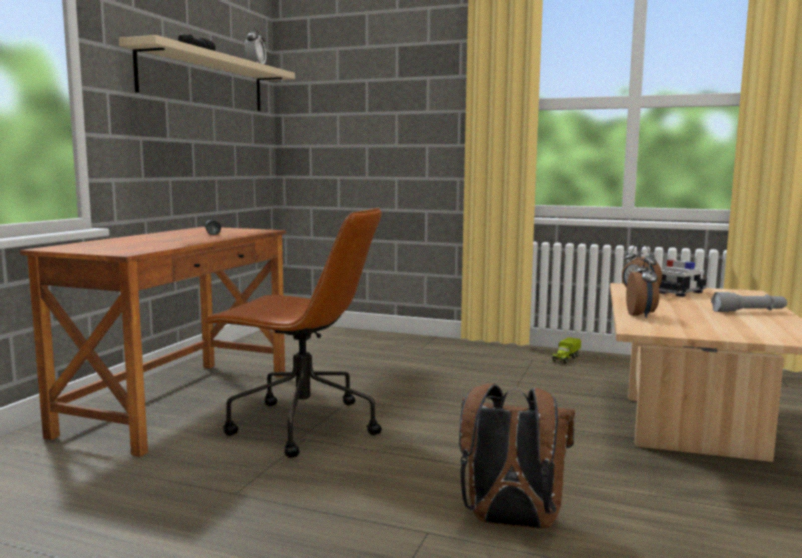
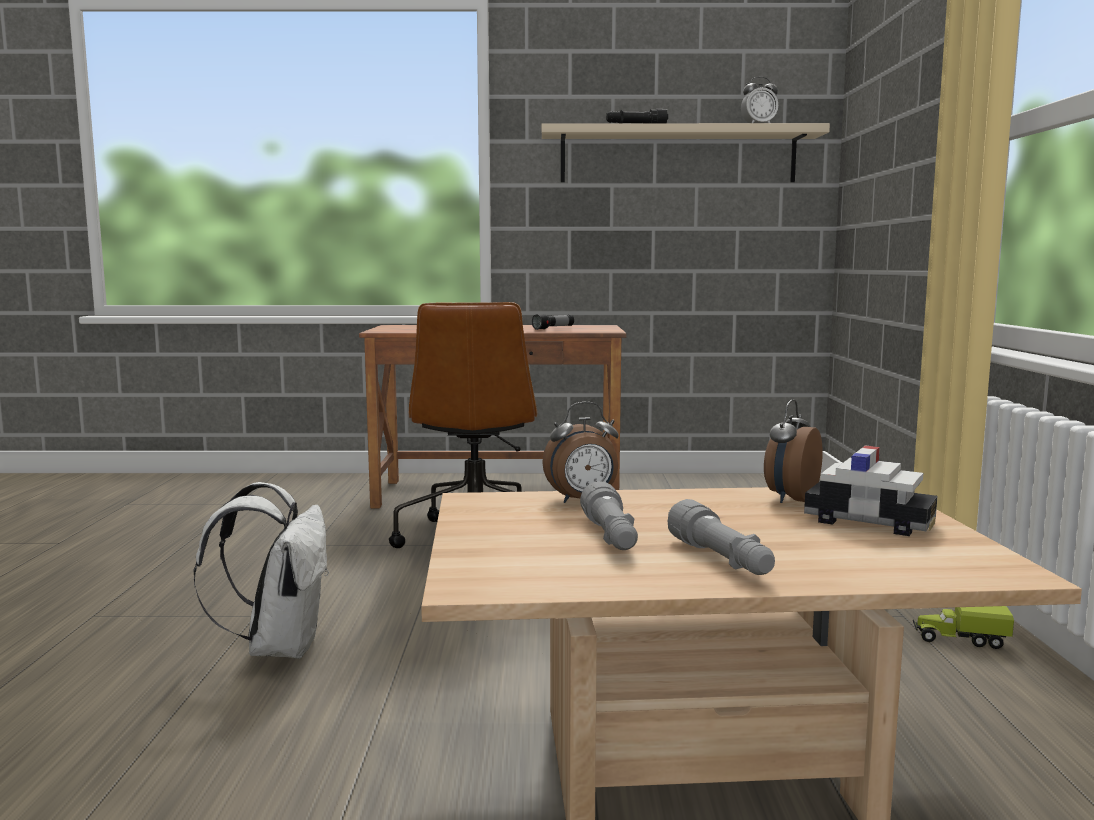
camera: 70 degrees right, 0 degrees up
brown backpack [459,384,575,529] -> white backpack [194,482,329,659]
none -> grey flashlight [580,481,638,550]

